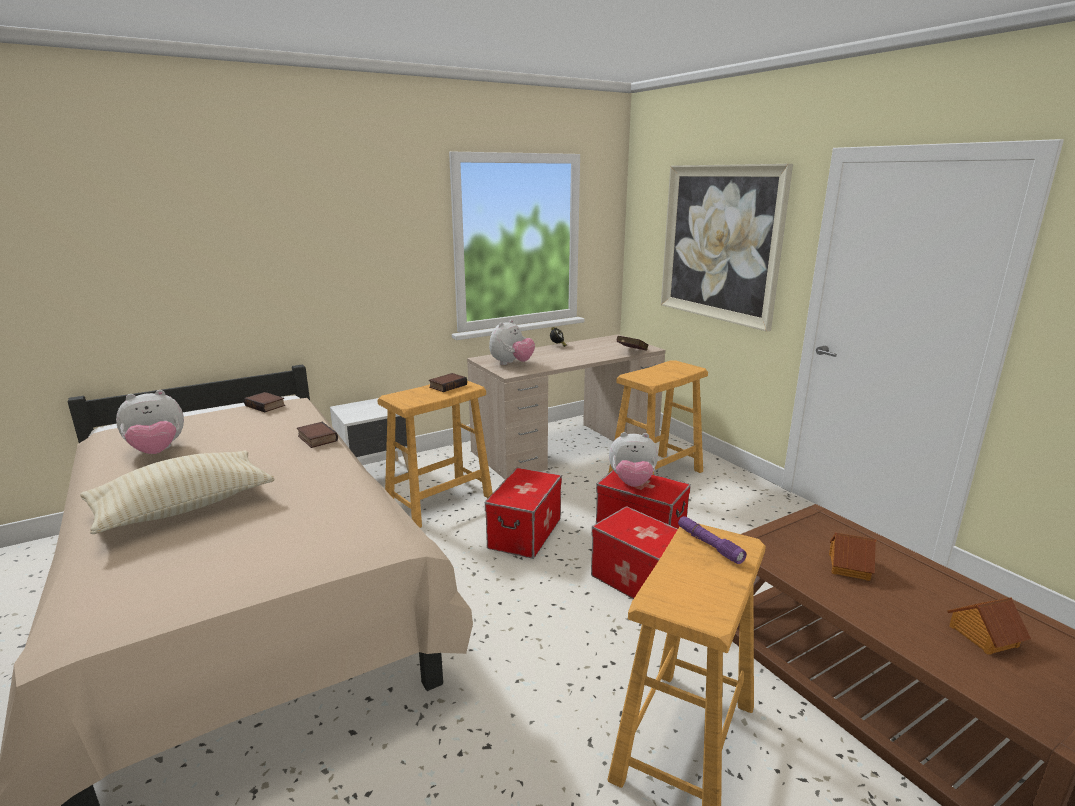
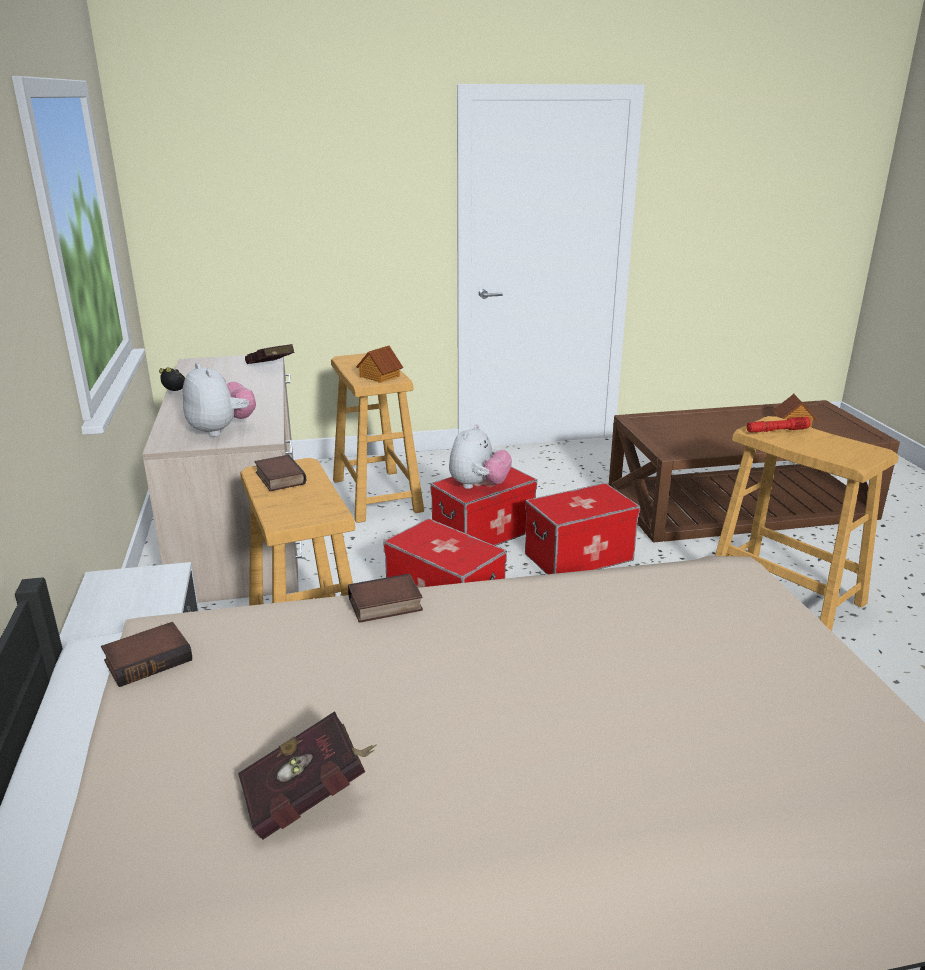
camera: 70 degrees left, 5 degrees up
beige pillow [80,450,275,534] -> none
plush toy [116,390,184,454] -> red book [238,711,377,840]
picture [661,164,793,332] -> none
purple flashlight [678,516,747,564] -> red flashlight [747,417,810,433]
toy house [829,533,876,581] -> toy house moved to [356,345,403,383]

